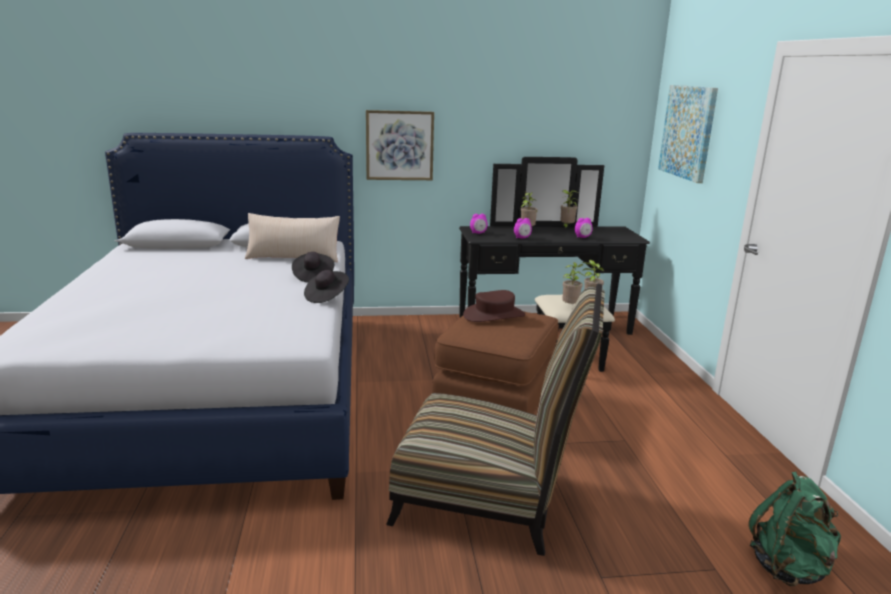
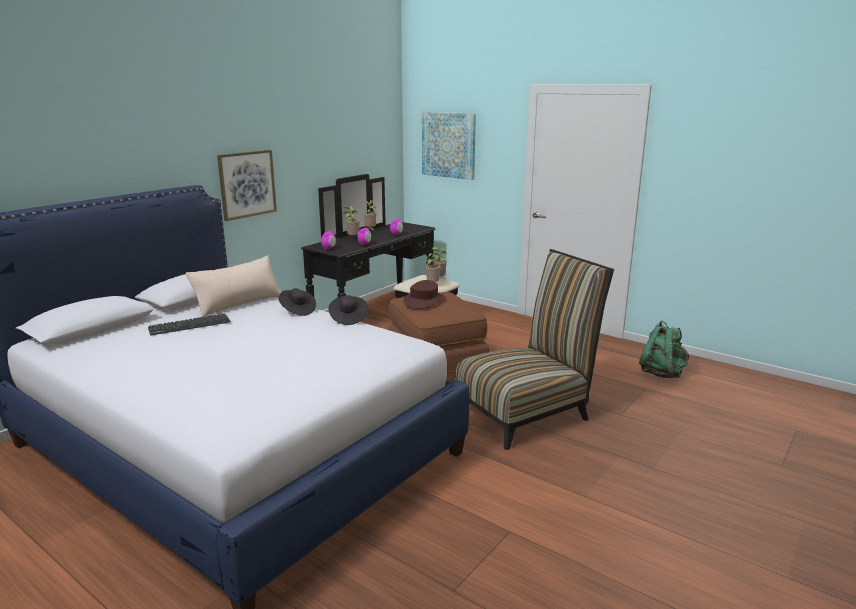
camera: 45 degrees left, 0 degrees up
none -> keyboard [148,313,231,335]

